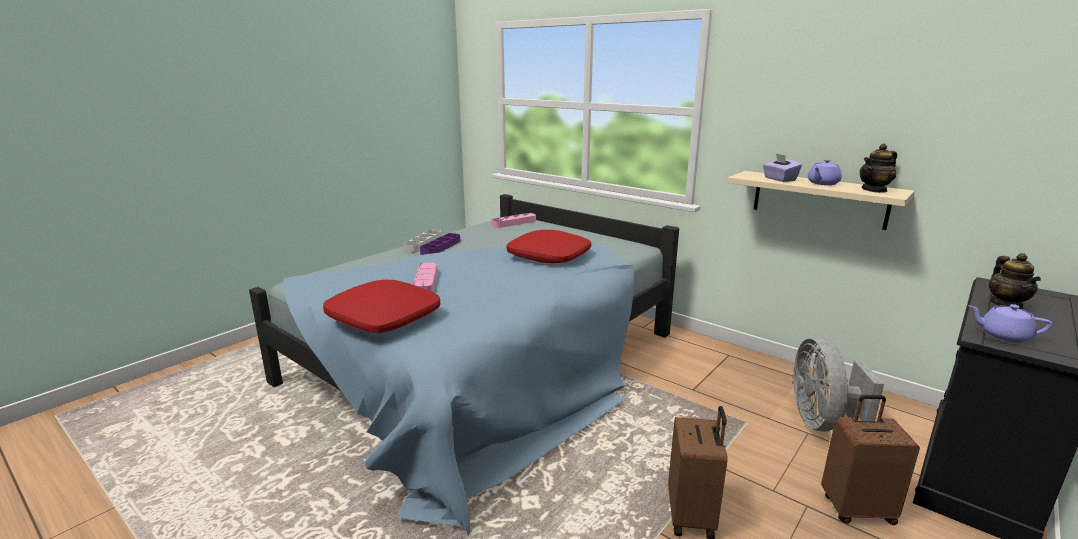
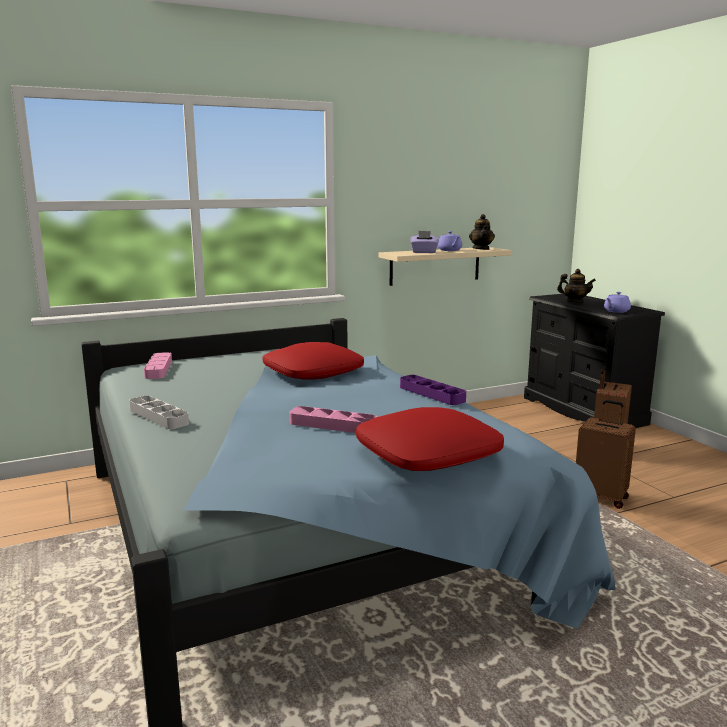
camera: 65 degrees left, 5 degrees down
purple tray [420,233,460,255] -> purple tray moved to [400,375,466,405]
grey fan [792,337,884,432] -> none

